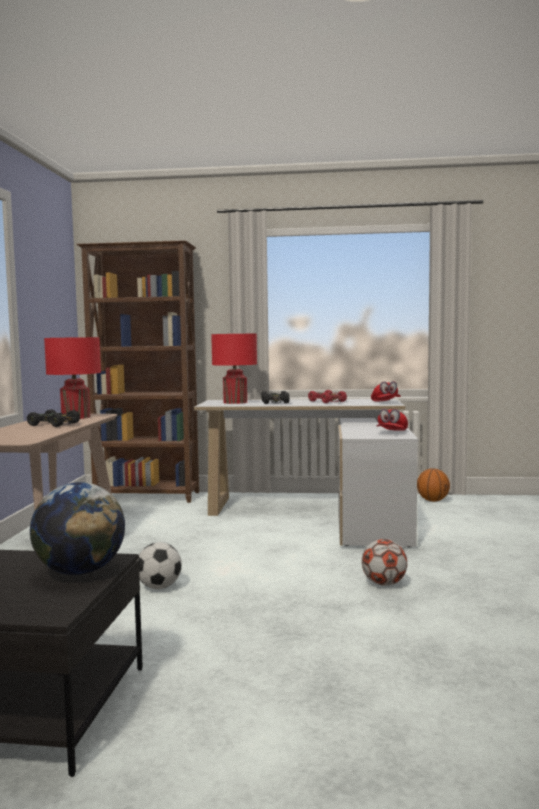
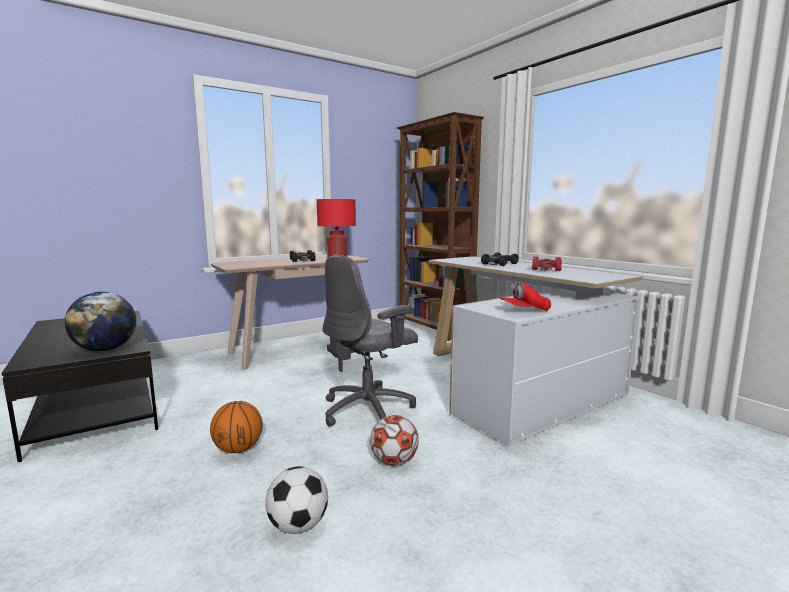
camera: 50 degrees right, 5 degrees up
football [137,542,182,589] -> football moved to [265,466,328,534]
red table lamp [211,334,257,404] -> none
red cap [371,381,401,401] -> none
basketball [417,468,450,502] -> basketball moved to [210,401,263,453]
none -> grey office chair [322,255,418,427]

